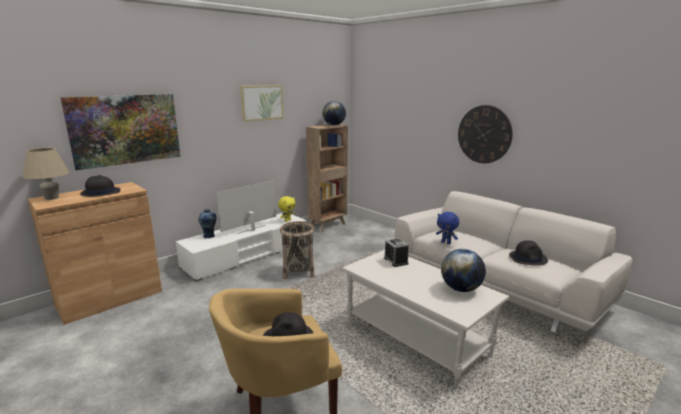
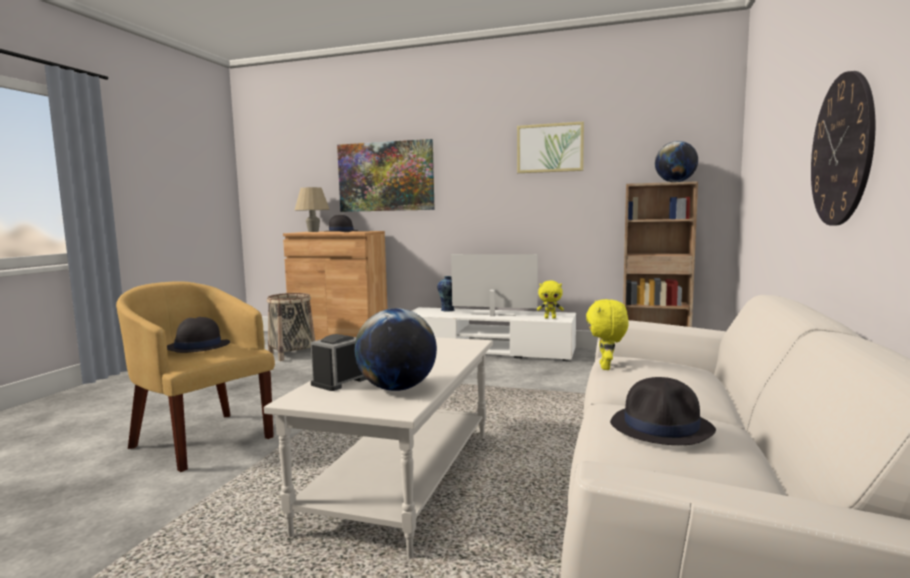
camera: 60 degrees right, 10 degrees down
basket [280,221,315,279] -> basket moved to [267,293,315,361]
alarm clock [384,238,409,267] -> alarm clock moved to [311,334,367,391]
blue plush toy [436,212,459,244] -> yellow plush toy [586,299,629,370]

